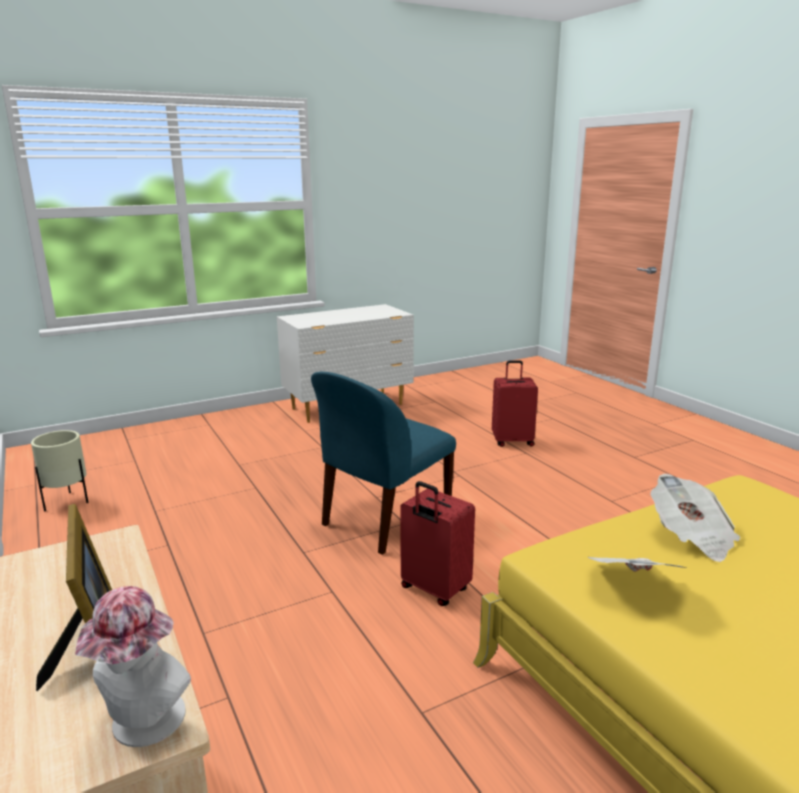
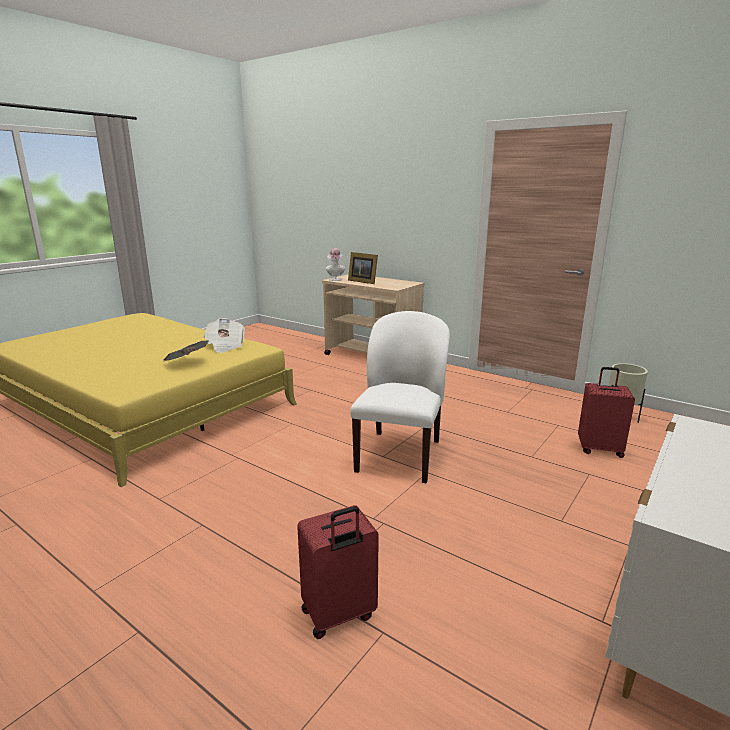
camera: 155 degrees right, 0 degrees up
blue chair [311,372,456,555] -> white chair [350,311,450,483]
red suitcase [400,481,475,606] -> red suitcase moved to [578,367,635,458]

